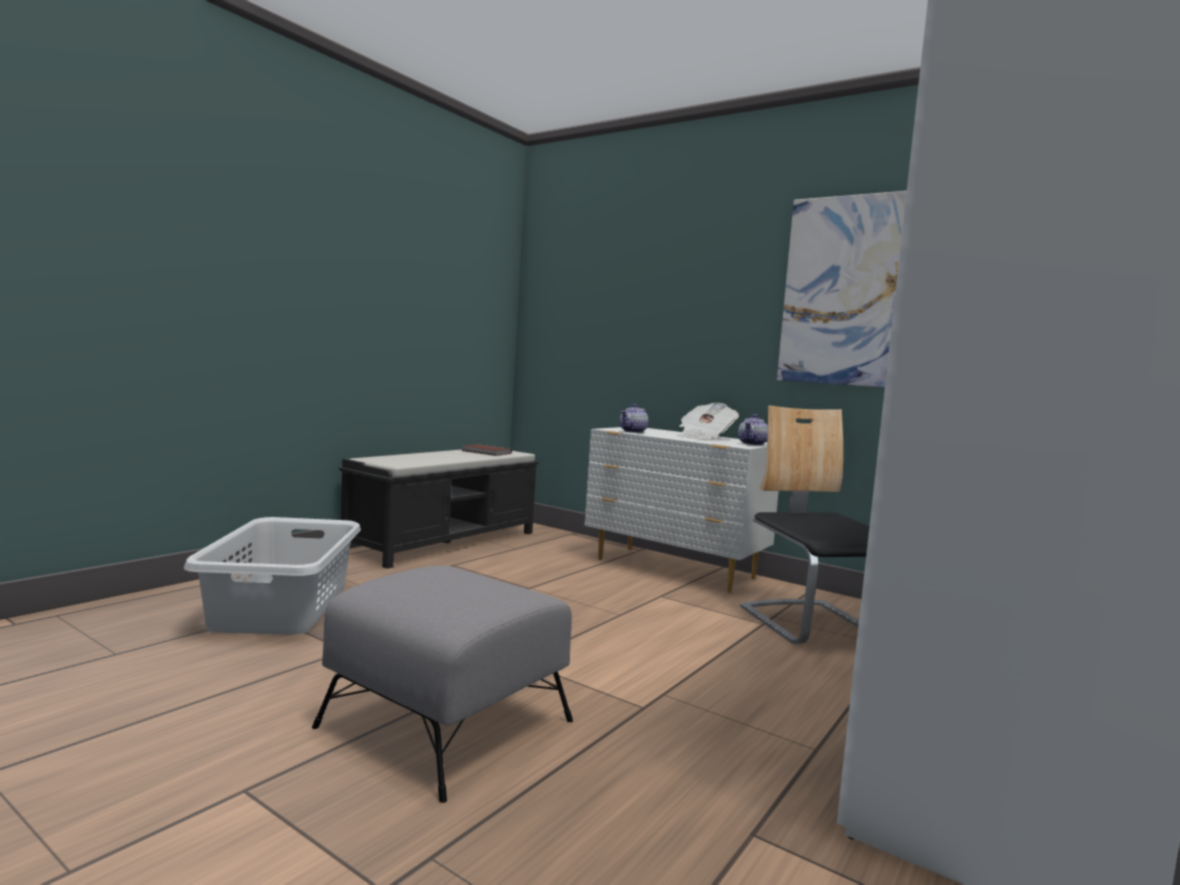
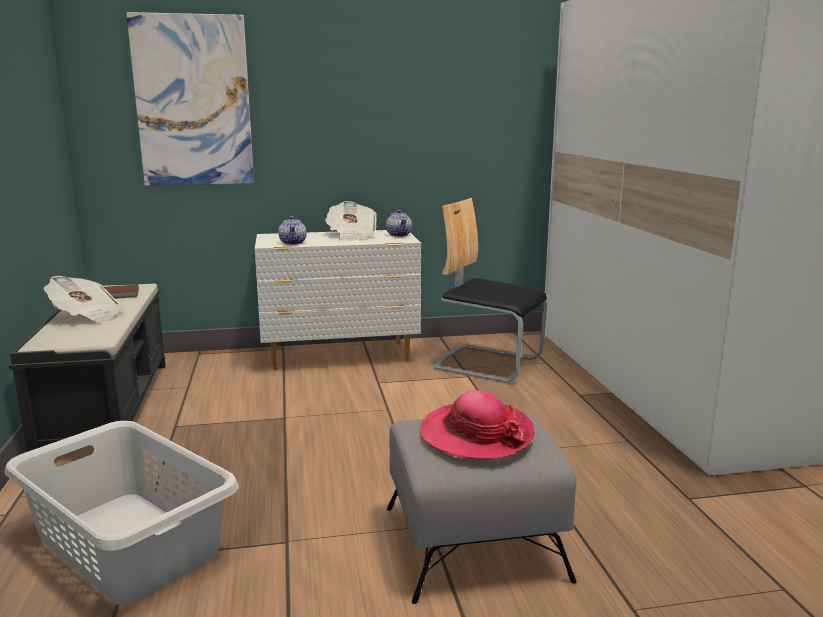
camera: 45 degrees left, 10 degrees up
picture [777,191,907,387] -> picture moved to [126,12,254,186]
none -> newspaper [44,276,123,323]
none -> hat [420,390,534,459]

